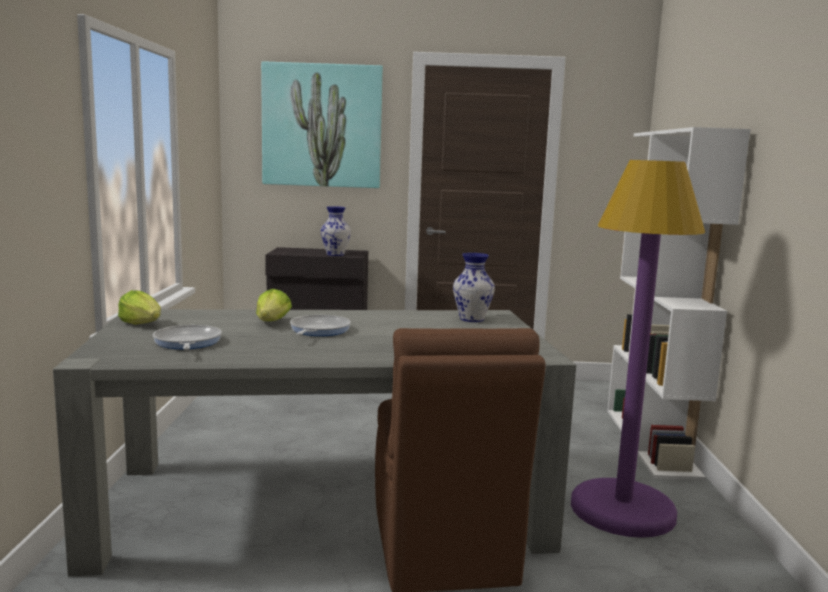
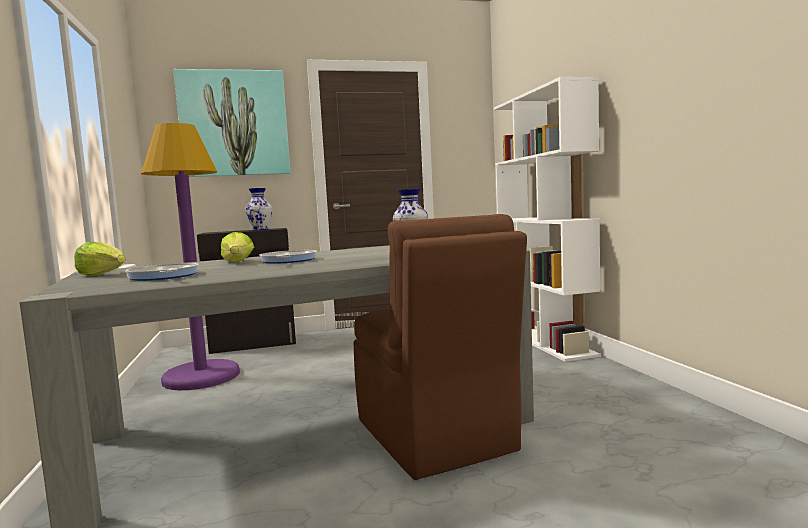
camera: 15 degrees left, 5 degrees down
purple floor lamp [571,160,705,538] -> purple floor lamp moved to [141,123,240,390]

